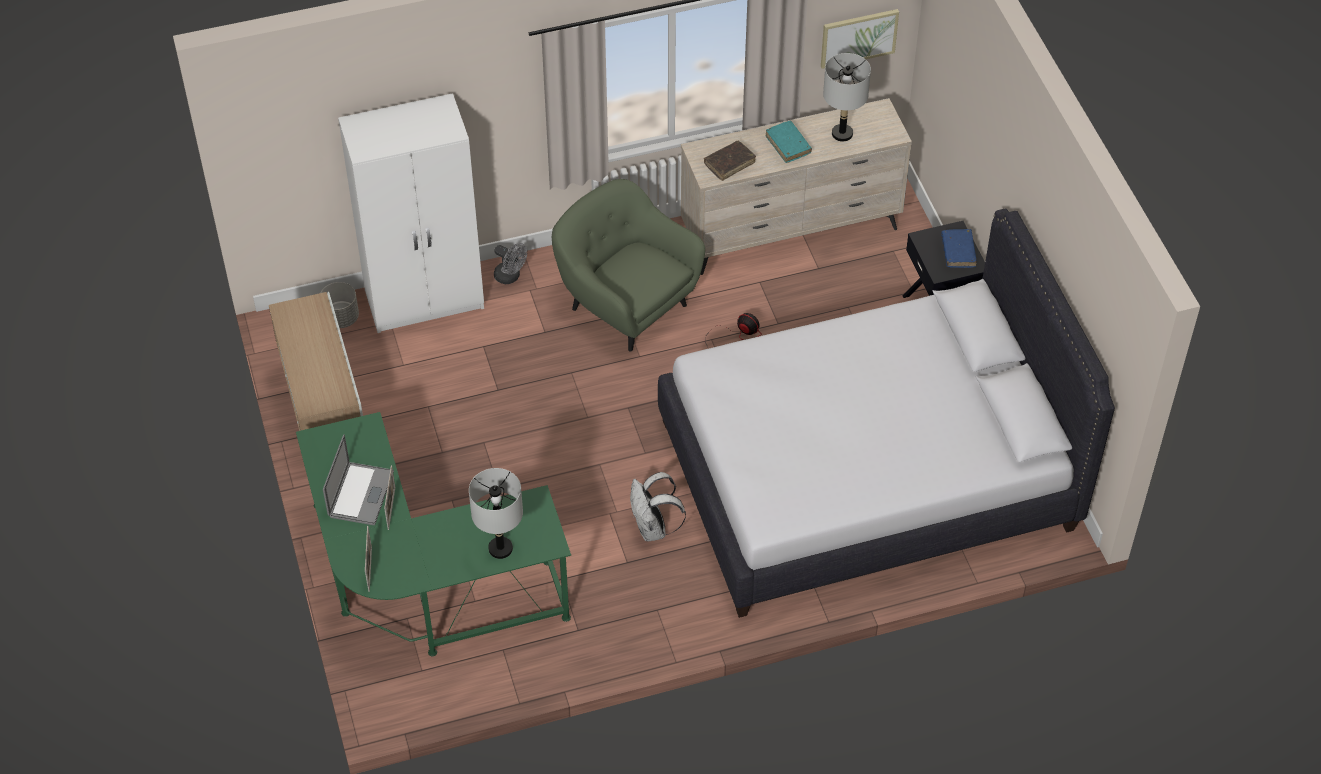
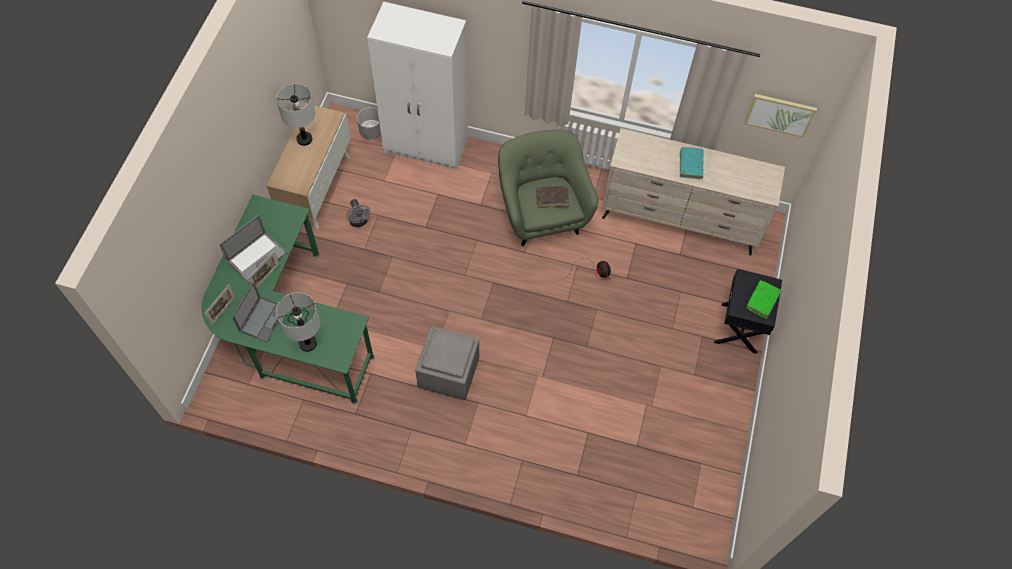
camera: 30 degrees right, 10 degrees up
grey fan [494,243,527,284] -> grey fan moved to [346,199,371,227]
white backpack [630,472,686,541] -> grey ottoman [415,326,479,400]
white bed [658,209,1115,618] -> none
brown book [704,141,756,181] -> brown book moved to [536,186,570,208]
grey table lamp [823,53,871,142] -> grey table lamp moved to [276,84,315,146]
blue book [941,229,977,268] -> green book [746,280,781,319]
none -> laptop [232,282,279,342]

